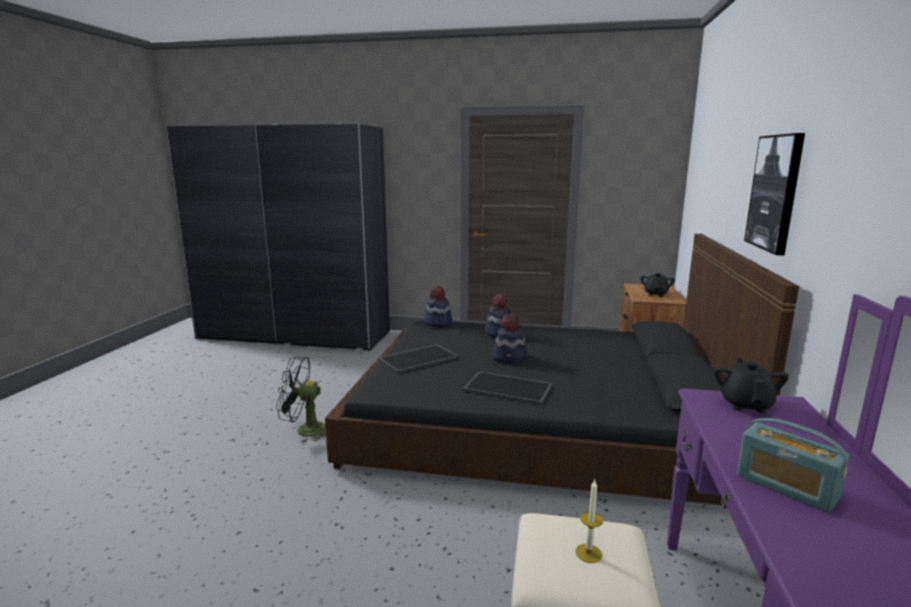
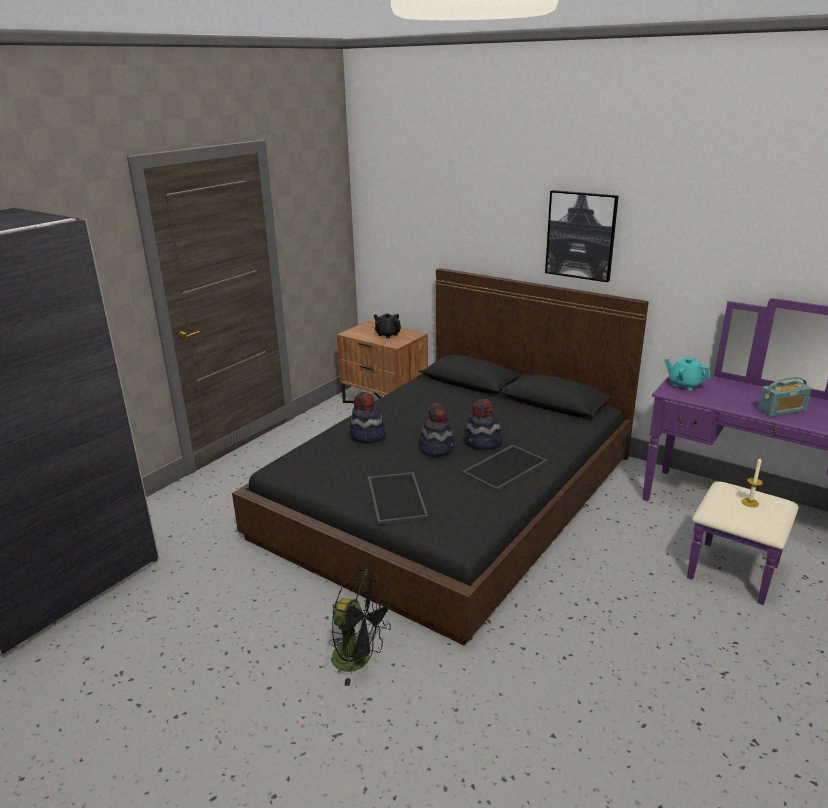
camera: 65 degrees left, 10 degrees up
black fan [276,356,326,443] -> black fan turned 90 degrees counterclockwise [328,569,393,686]
hat [424,286,452,327] -> hat moved to [464,399,503,450]
black teapot [714,358,789,413] -> turquoise teapot [664,357,711,391]

